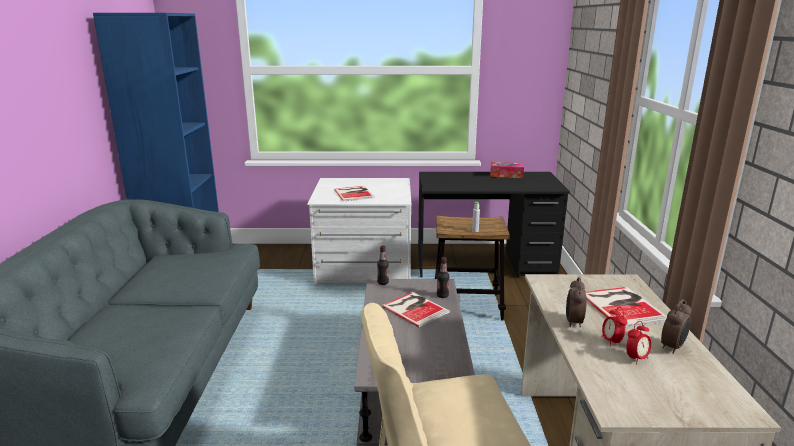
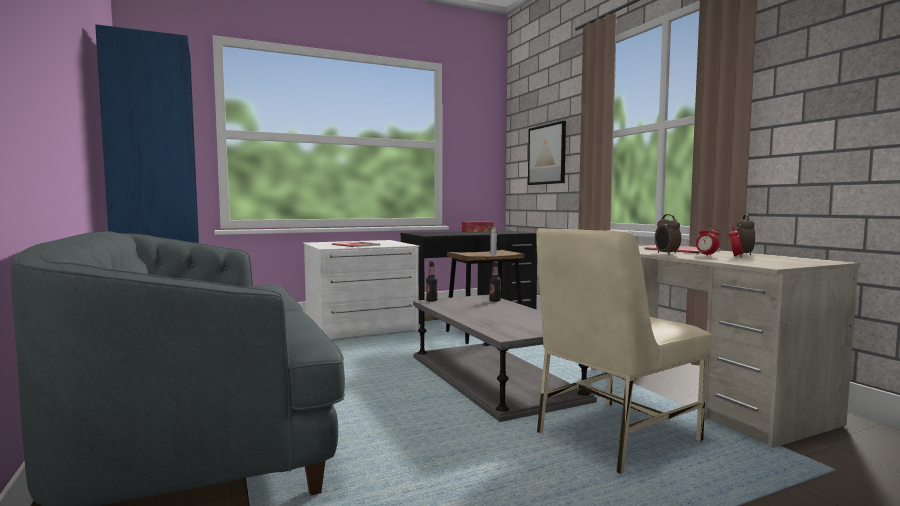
camera: 25 degrees left, 15 degrees down
book [382,292,450,327] -> none
none -> picture [528,121,566,185]

